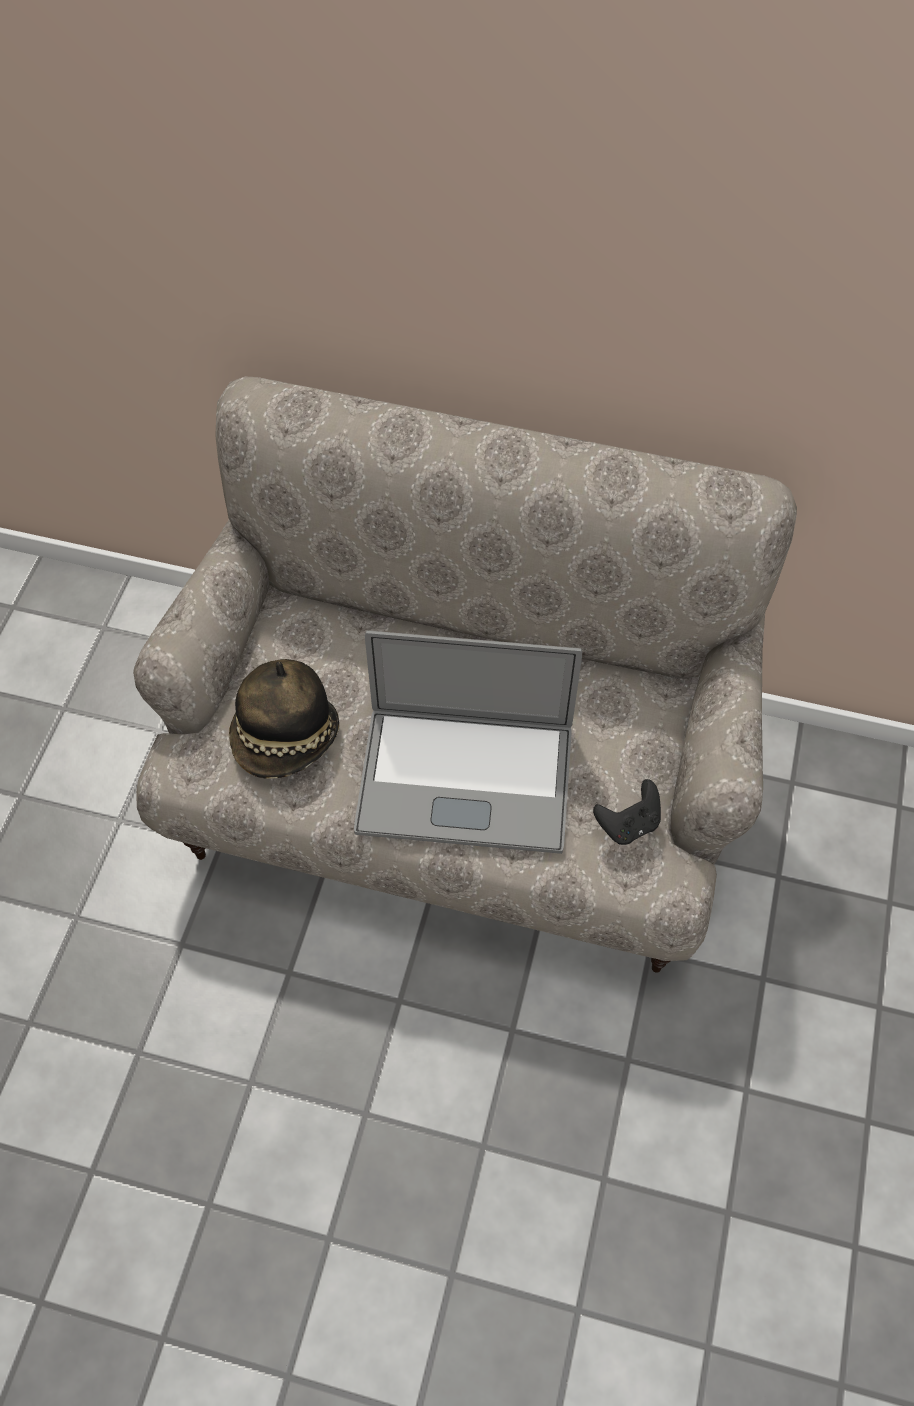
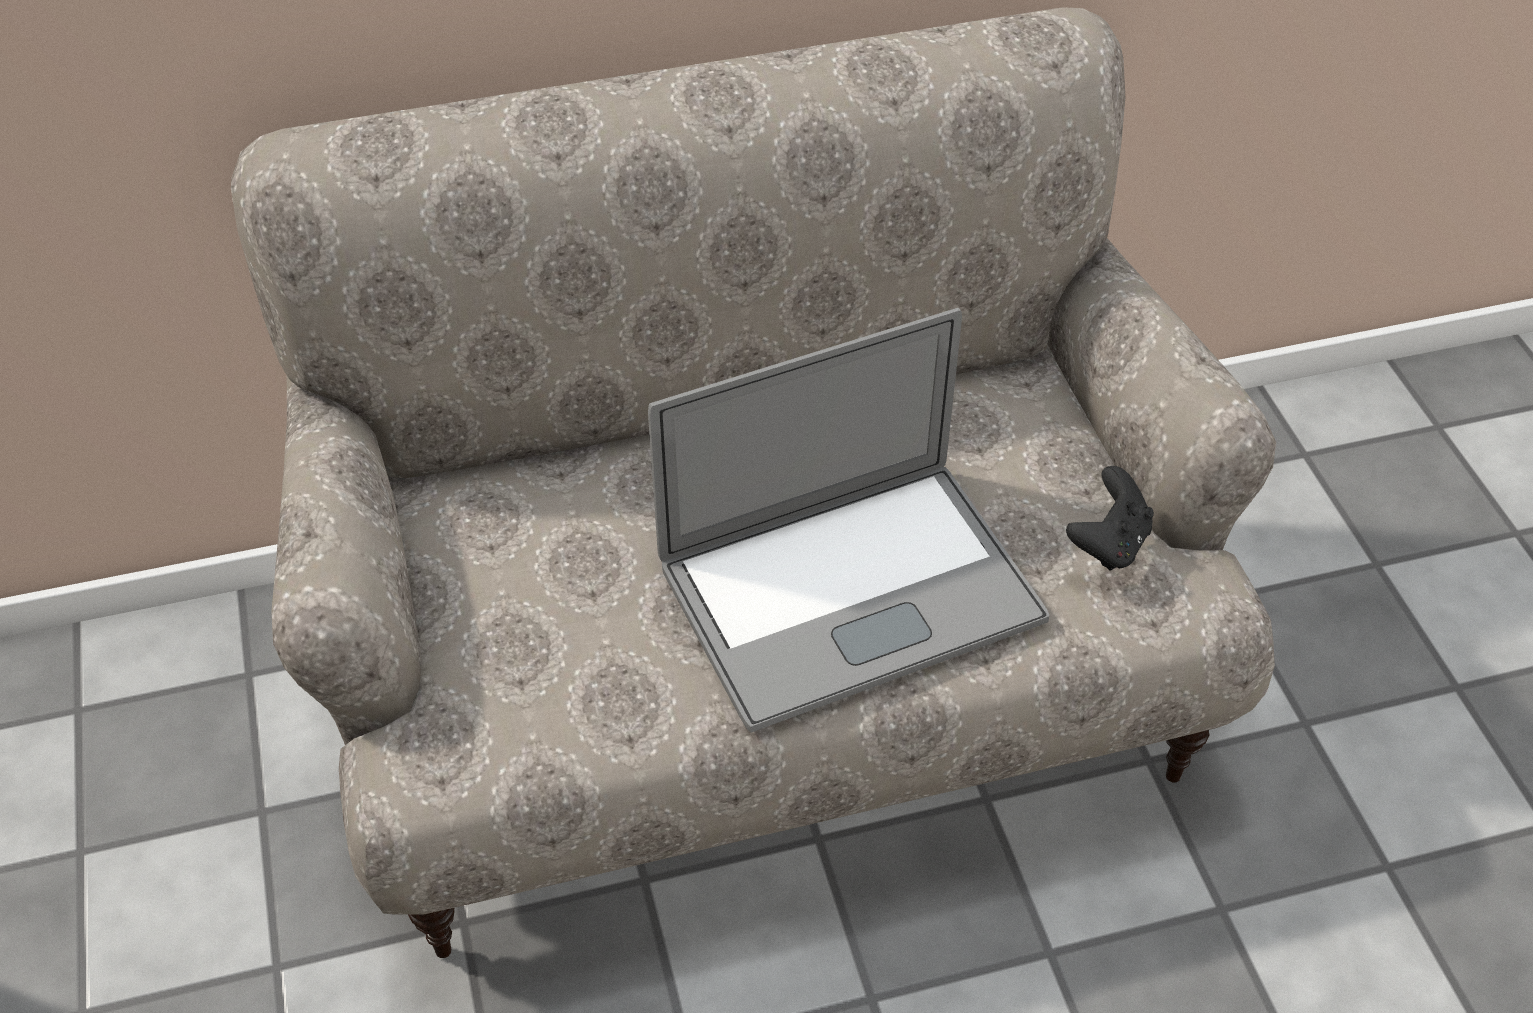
camera: 30 degrees left, 10 degrees down
hat [229,659,339,779] -> none

